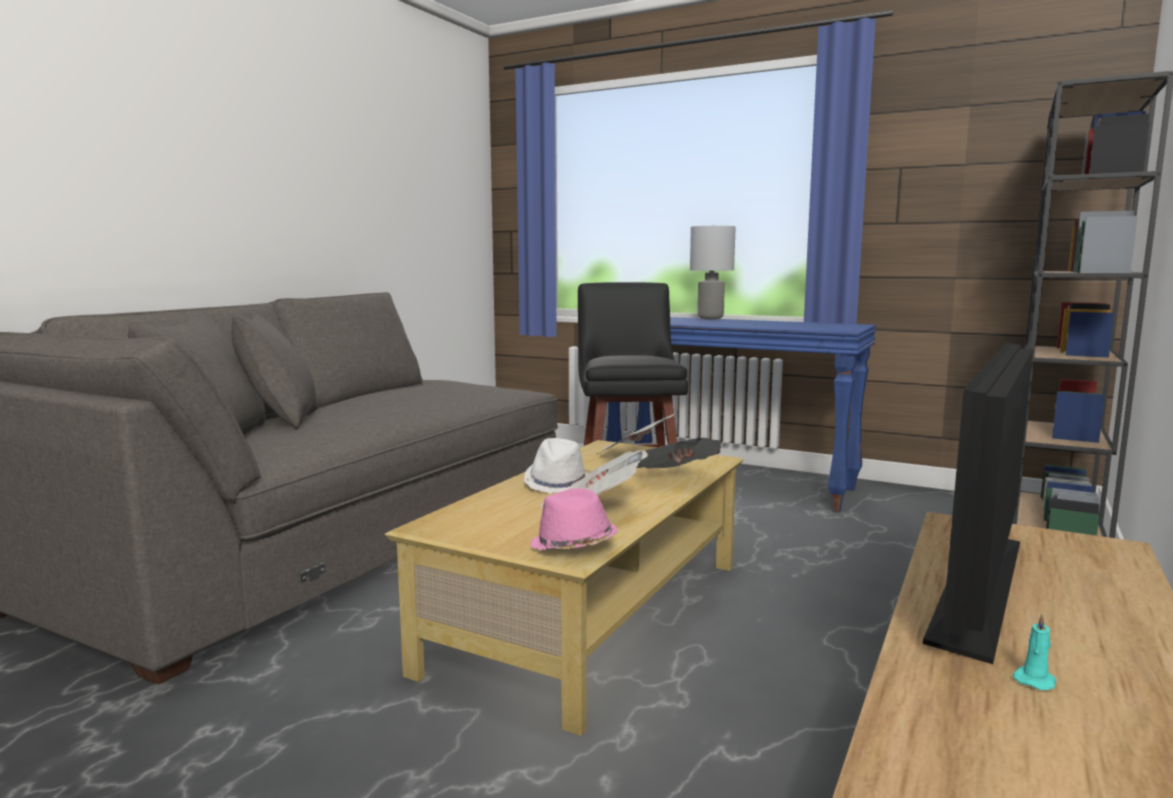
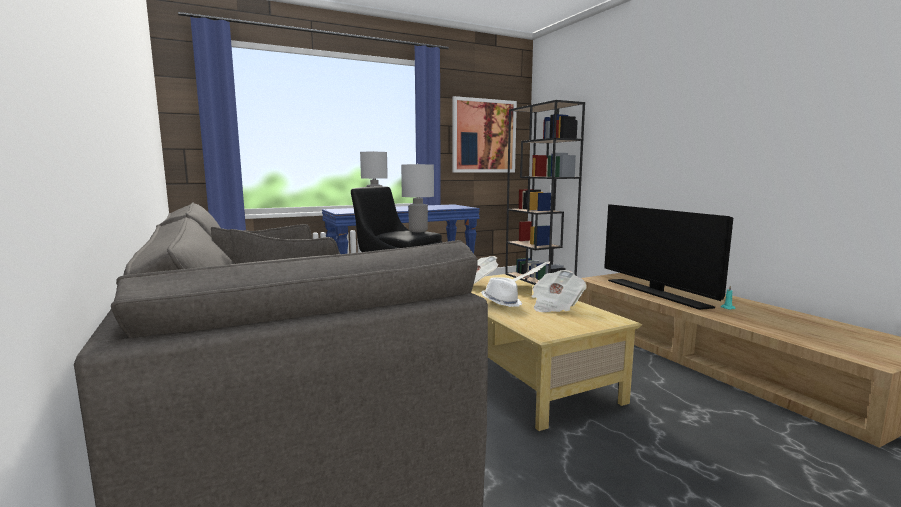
camera: 55 degrees left, 0 degrees up
pink hat [530,488,618,551] -> none
none -> grey table lamp [401,163,434,232]
none -> picture [452,96,517,173]

